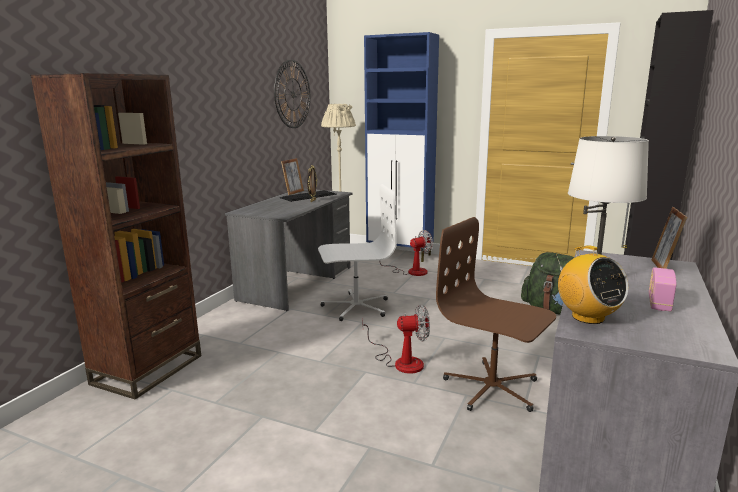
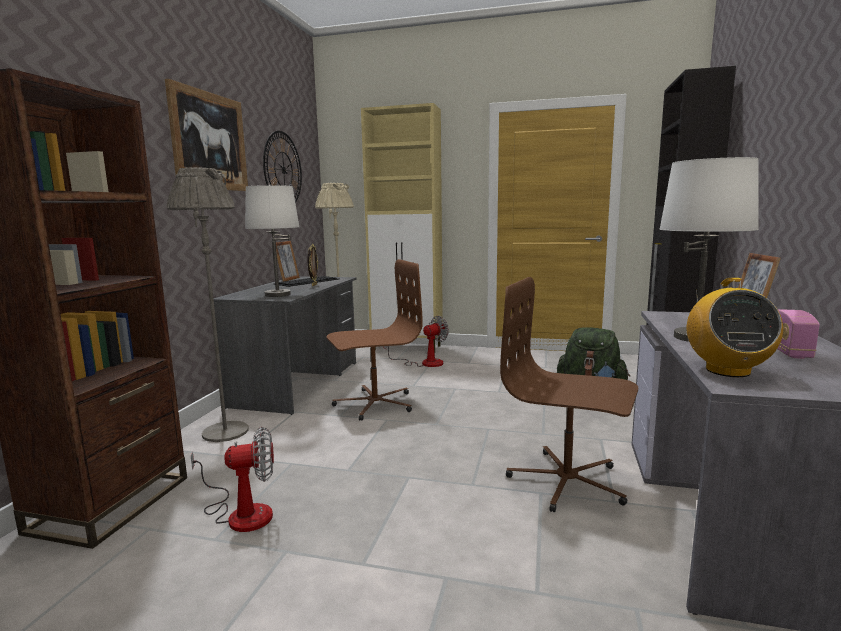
camera: 10 degrees left, 5 degrees down
white office chair [318,184,397,321] -> brown office chair [327,259,423,421]
fan [362,305,430,374] -> fan moved to [191,427,274,532]
blue cabinet [364,32,439,262] -> beige cabinet [361,103,443,352]
radio [556,245,629,324] -> radio turned 45 degrees clockwise [687,278,783,377]
none -> picture [165,79,248,191]
none -> grey floor lamp [167,167,249,442]
none -> white table lamp [245,185,299,297]

